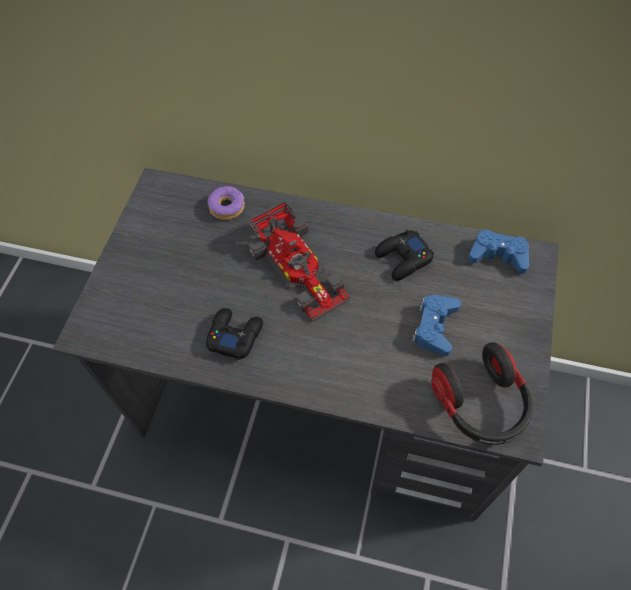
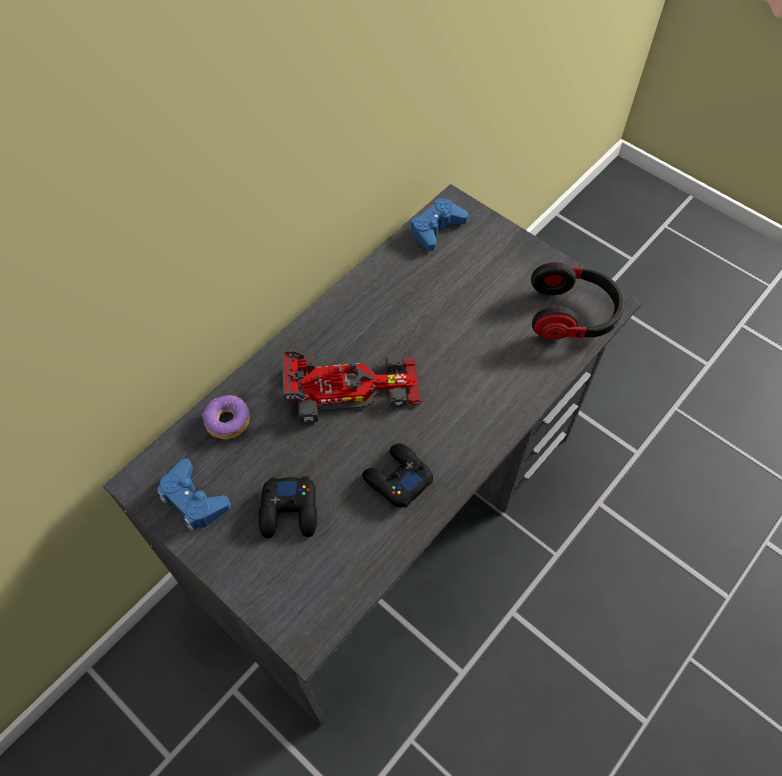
camera: 65 degrees left, 0 degrees up
black game controller [375,230,434,281] -> black game controller moved to [259,476,317,539]
blue game controller [412,294,461,356] -> blue game controller moved to [157,459,231,531]

